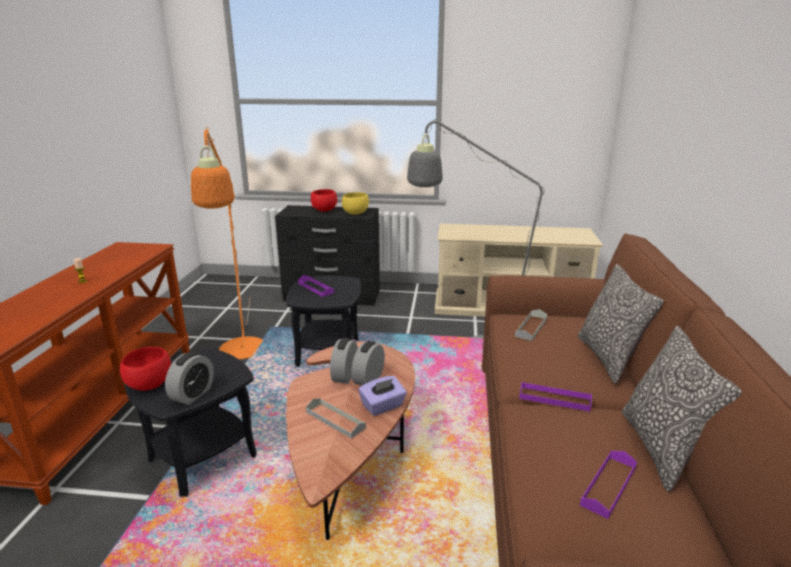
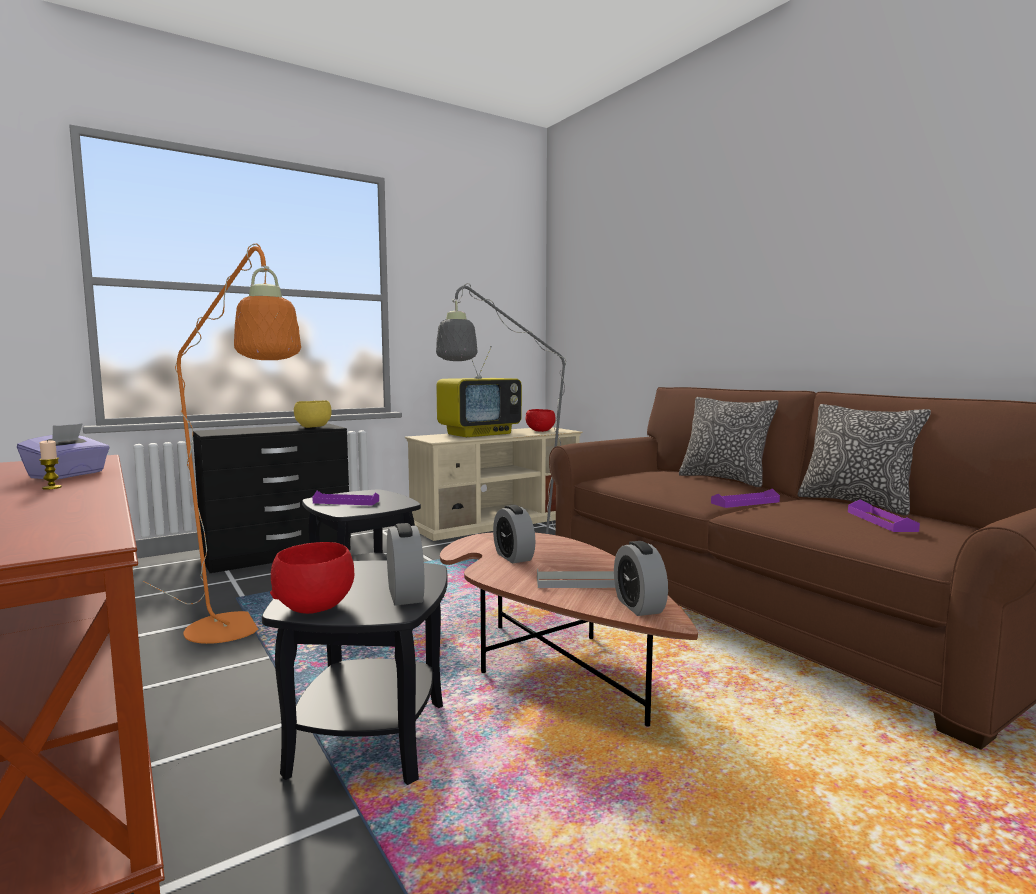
camera: 40 degrees left, 15 degrees down
red bowl [311,189,337,212] -> red bowl moved to [526,409,555,432]
alarm clock [351,341,385,386] -> alarm clock moved to [614,541,668,616]
purple tissue box [358,376,407,416] -> purple tissue box moved to [17,423,110,479]
grey tray [515,309,547,341] -> none
none -> television [436,346,522,437]

